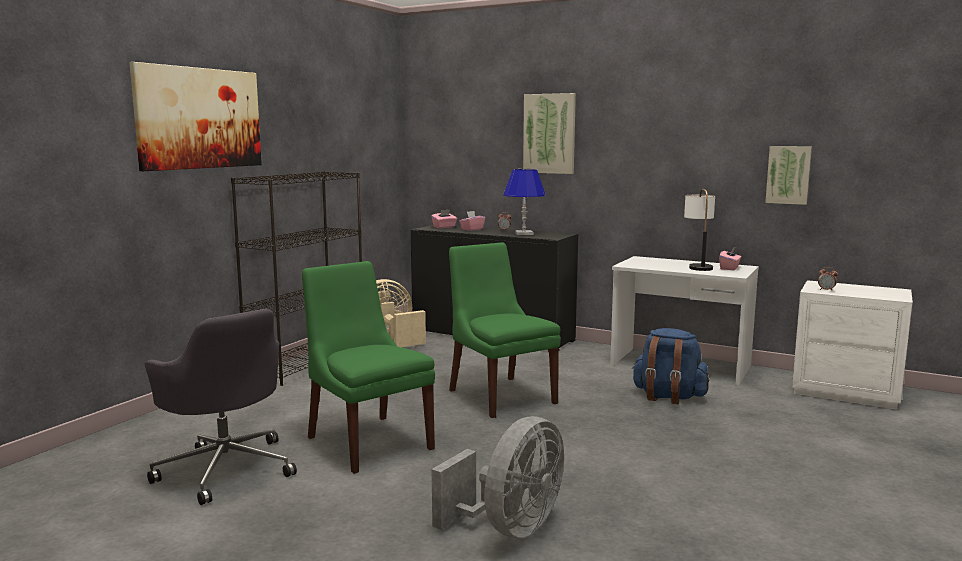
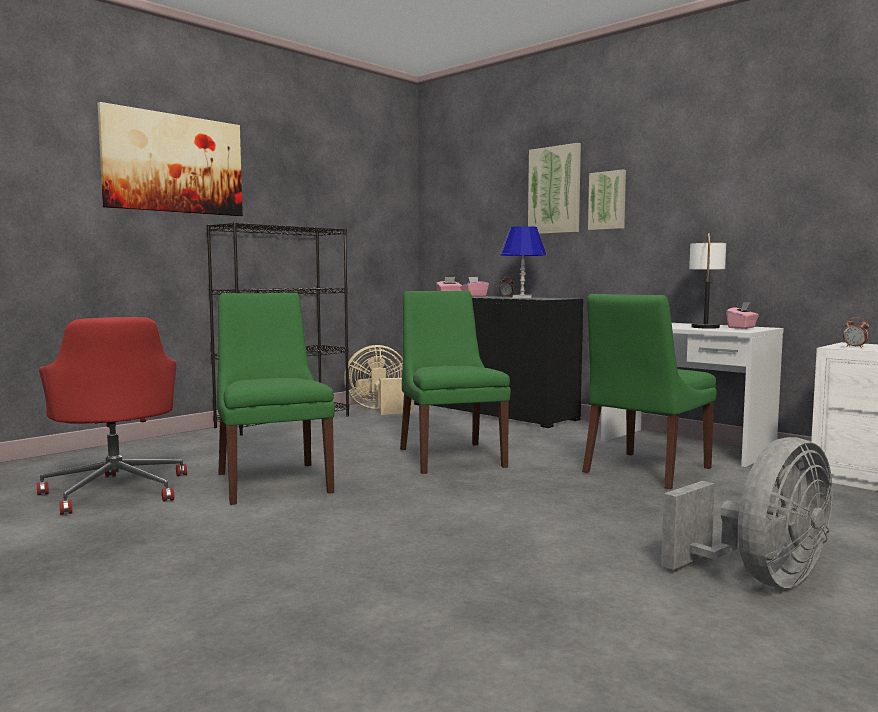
camera: 15 degrees right, 5 degrees down
grey office chair [145,309,297,505] -> red office chair [37,317,187,515]
grey fan [432,416,564,538] -> grey fan moved to [661,437,833,588]
blue backpack [632,328,709,404] -> green chair [582,294,717,489]
picture [765,146,812,205] -> picture moved to [588,170,626,230]

